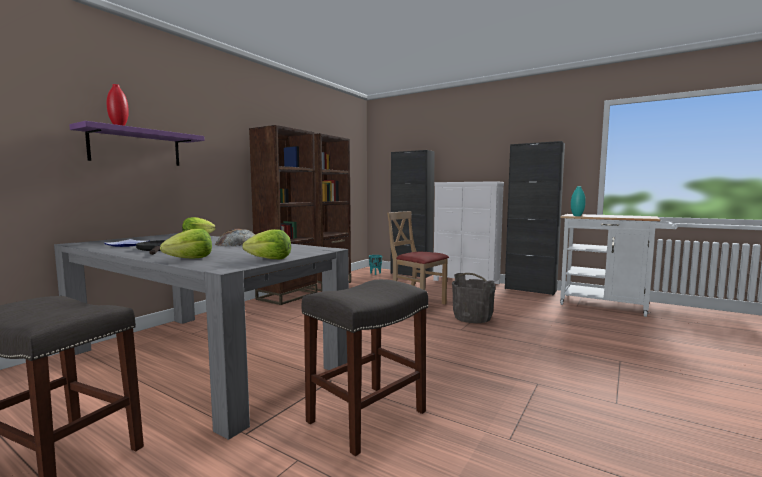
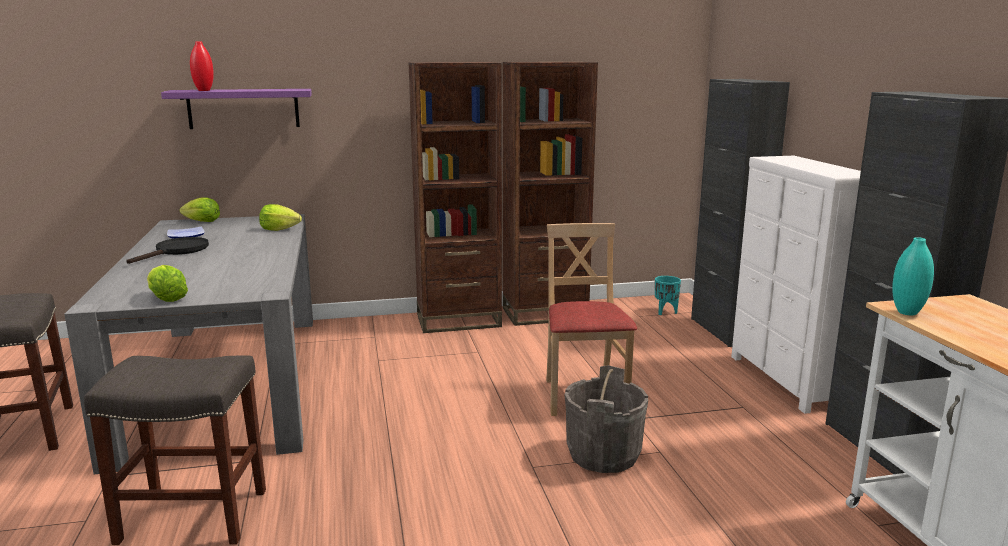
camera: 45 degrees right, 10 degrees up
lettuce [160,229,212,259] -> lettuce moved to [179,197,220,222]
bread [215,229,255,246] -> none

